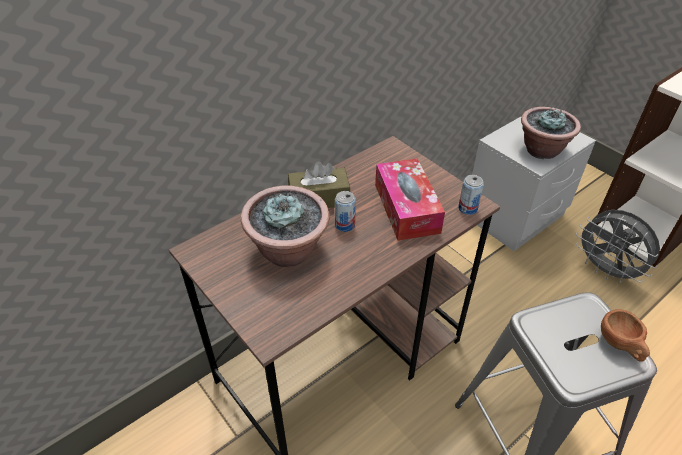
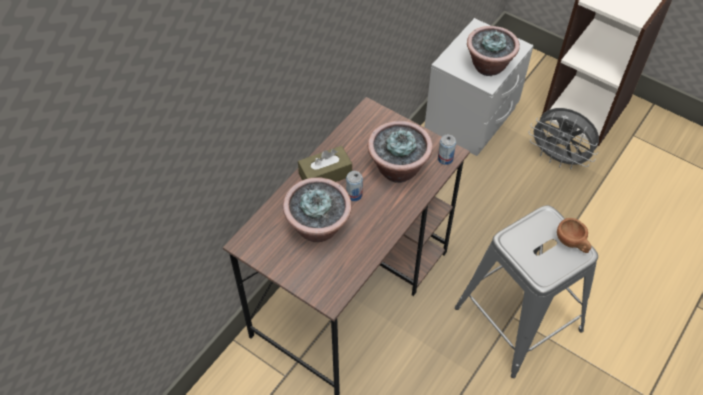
camera: 15 degrees left, 10 degrees up
tissue box [375,158,445,241] -> potted plant [368,121,433,183]

